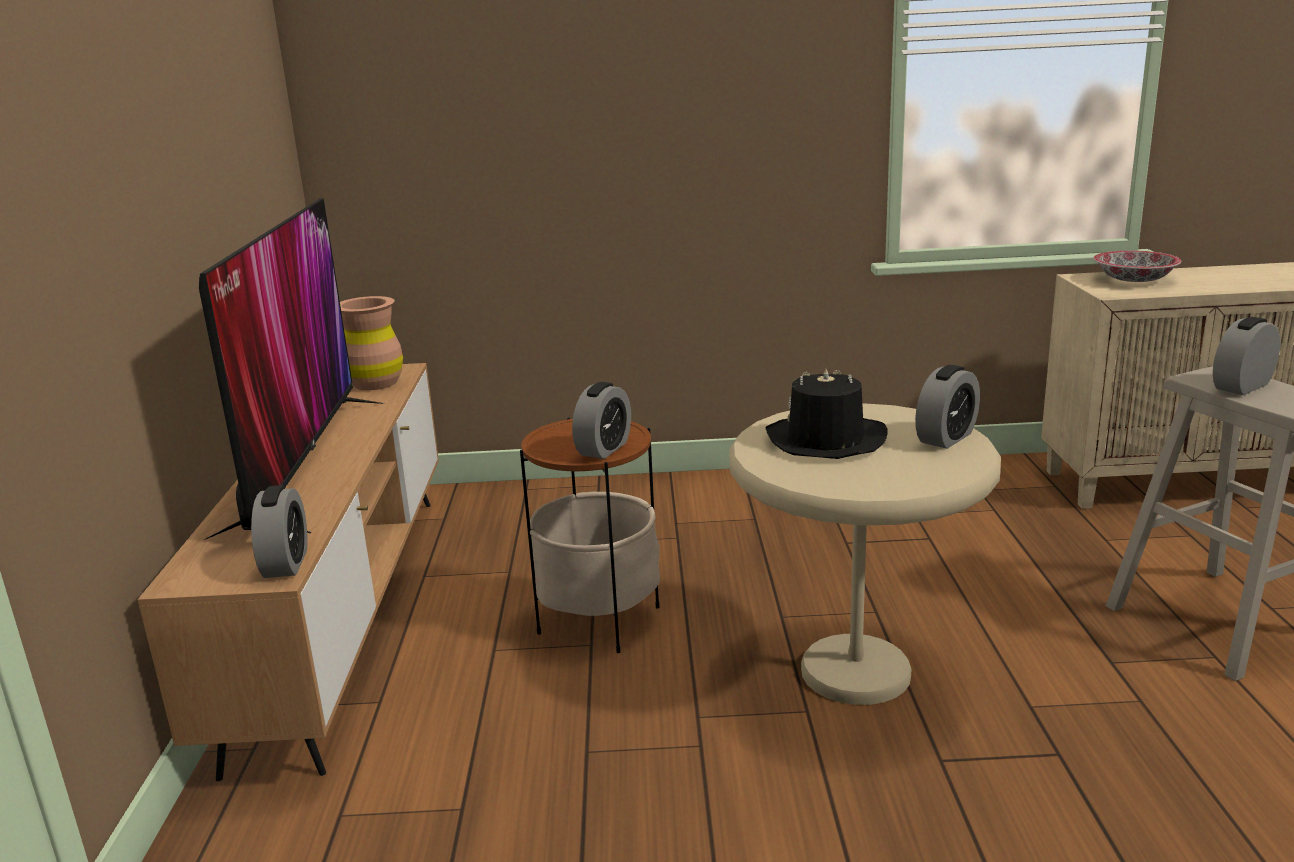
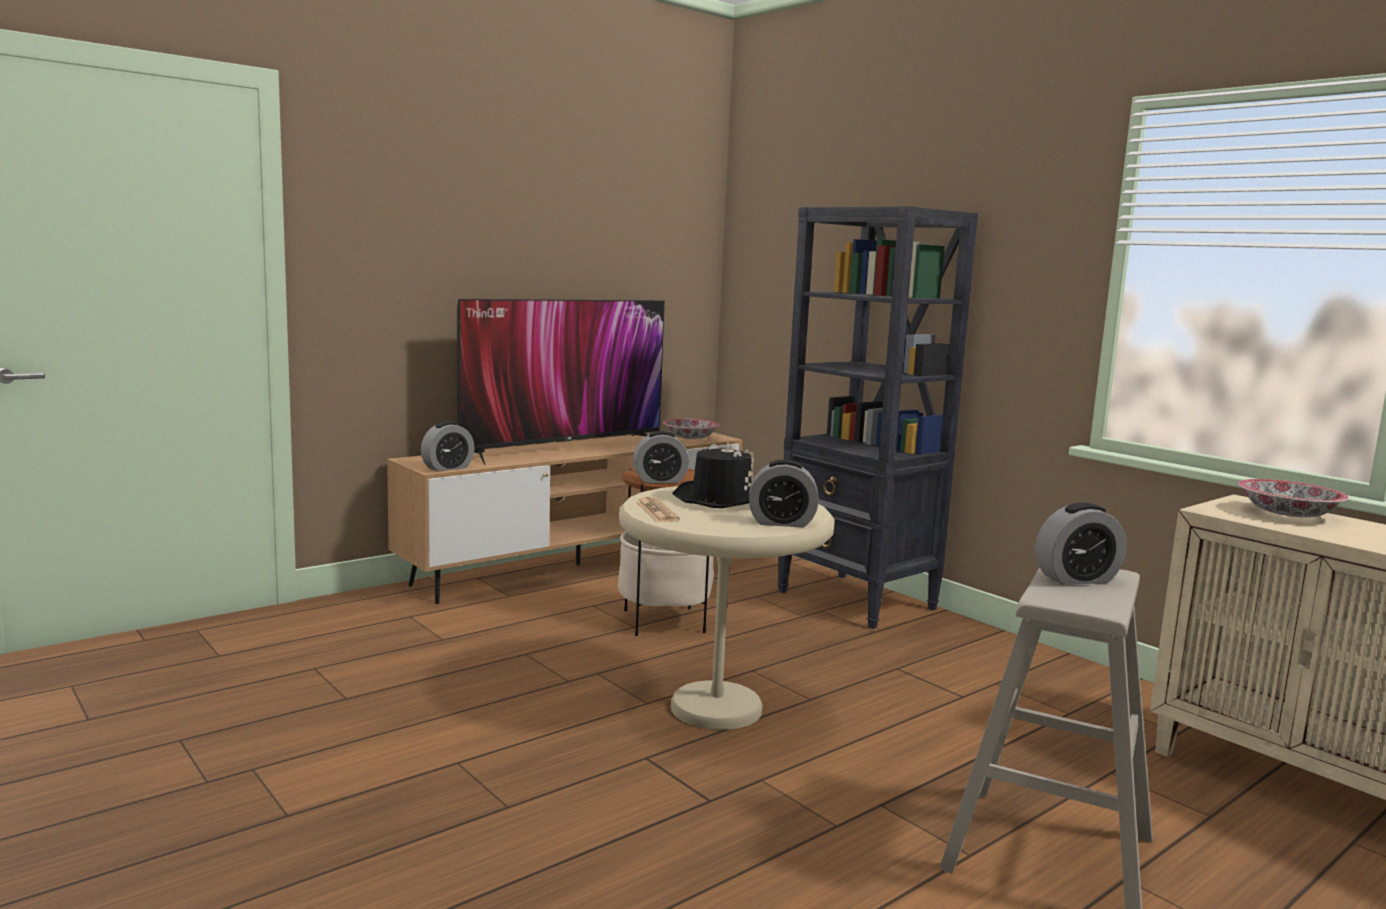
camera: 50 degrees right, 10 degrees down
brown vase [340,296,403,390] -> bowl [663,419,720,439]
alarm clock [1213,317,1280,395] -> alarm clock turned 150 degrees clockwise [1036,502,1126,585]
none -> newspaper [636,497,680,522]
none -> black bookcase [777,206,978,629]

